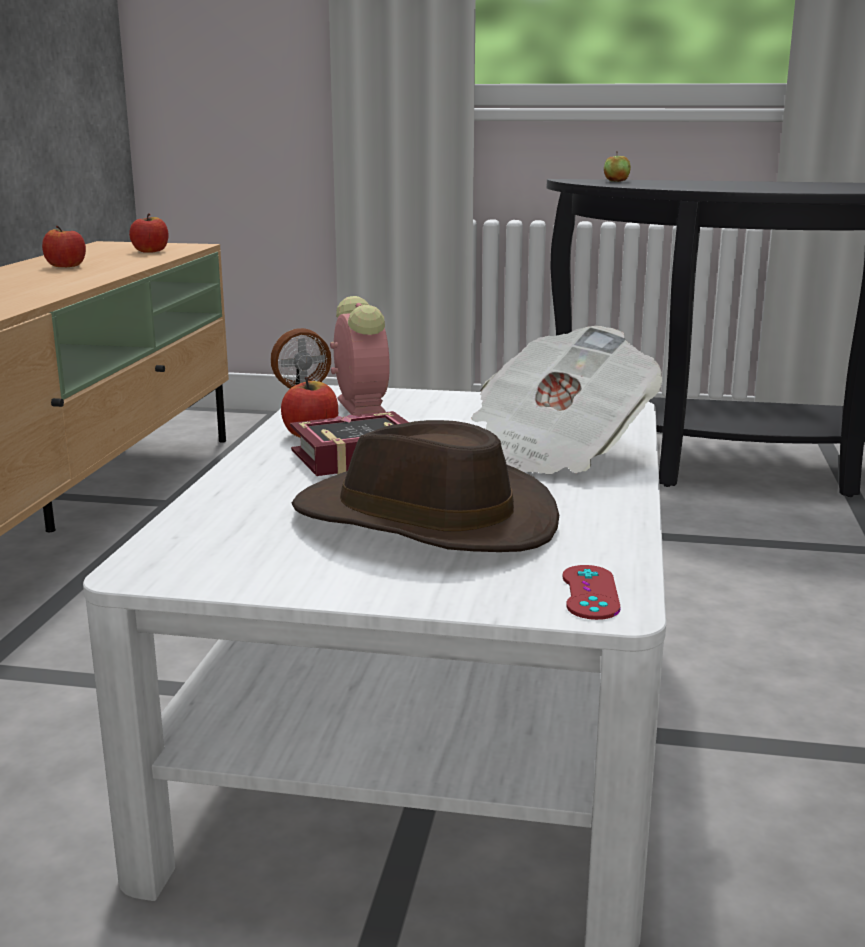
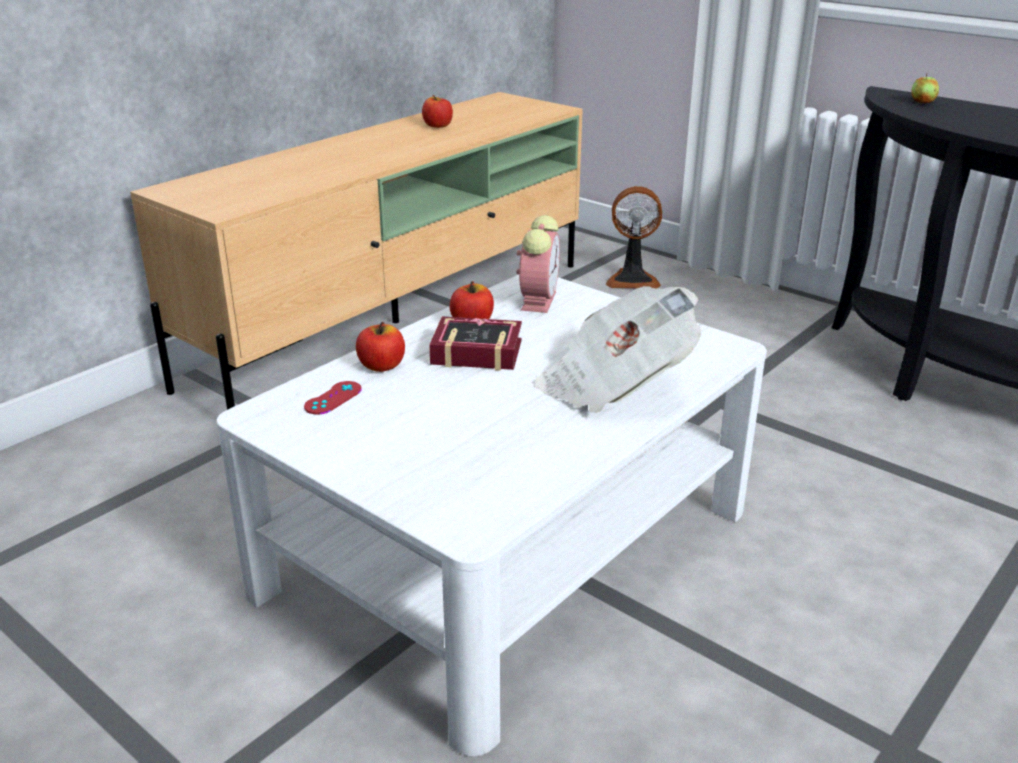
camera: 30 degrees right, 10 degrees up
apple [129,214,169,253] -> apple moved to [356,322,405,372]
brown hat [292,420,559,552] -> none
red game controller [562,565,621,620] -> red game controller moved to [304,381,362,414]

